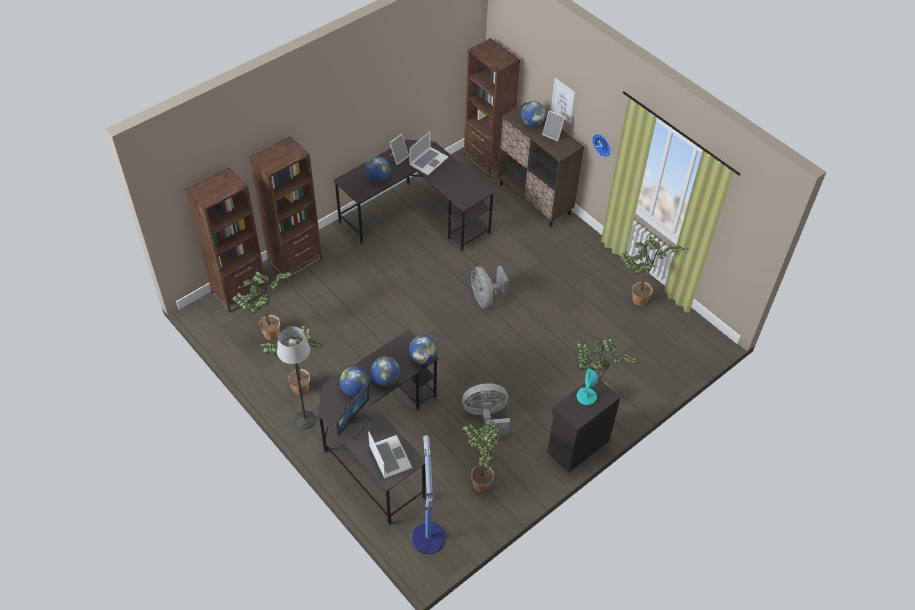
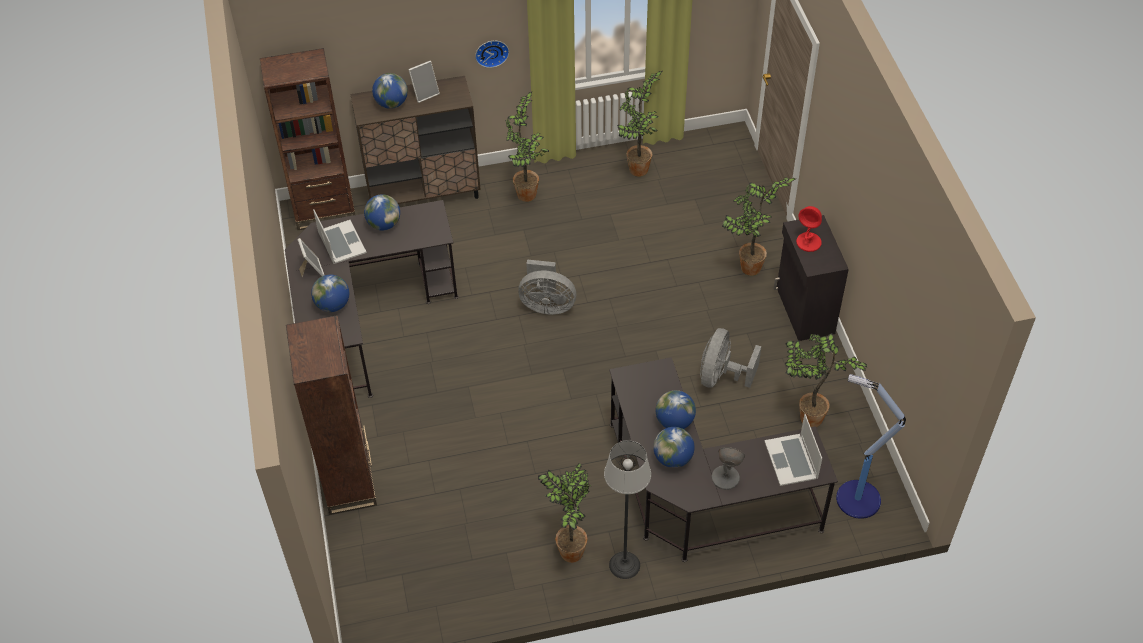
camera: 60 degrees left, 0 degrees up
brown bookcase [186,168,267,313] -> none
potted plant [232,271,293,340] -> potted plant moved to [505,92,549,202]
monitor [336,384,371,440] -> grey table lamp [711,447,745,490]
laptop [368,431,412,478] -> laptop turned 105 degrees counterclockwise [764,414,822,486]
globe [409,335,438,364] -> globe moved to [364,194,400,230]
picture [551,78,575,124] -> none
turquoise table lamp [577,368,598,405] -> red table lamp [796,206,822,252]

